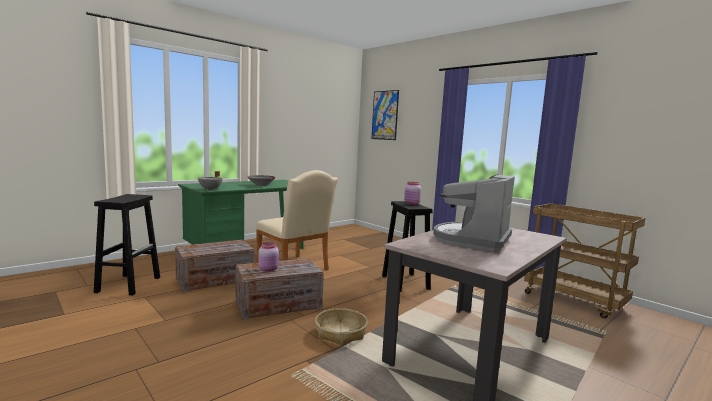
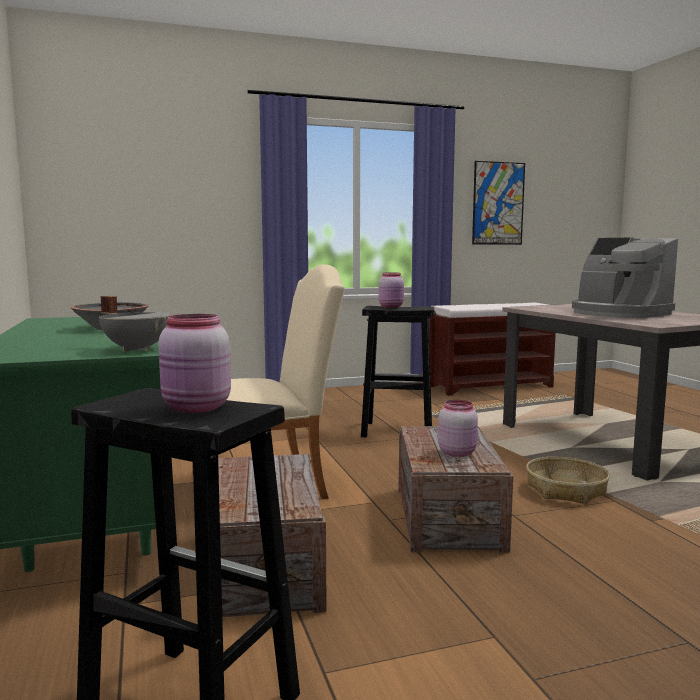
camera: 65 degrees left, 0 degrees up
picture [372,90,399,140] -> picture moved to [472,161,525,245]
brown cart [524,203,645,319] -> brown bench [429,302,556,396]
none -> pink jar [158,314,231,413]

